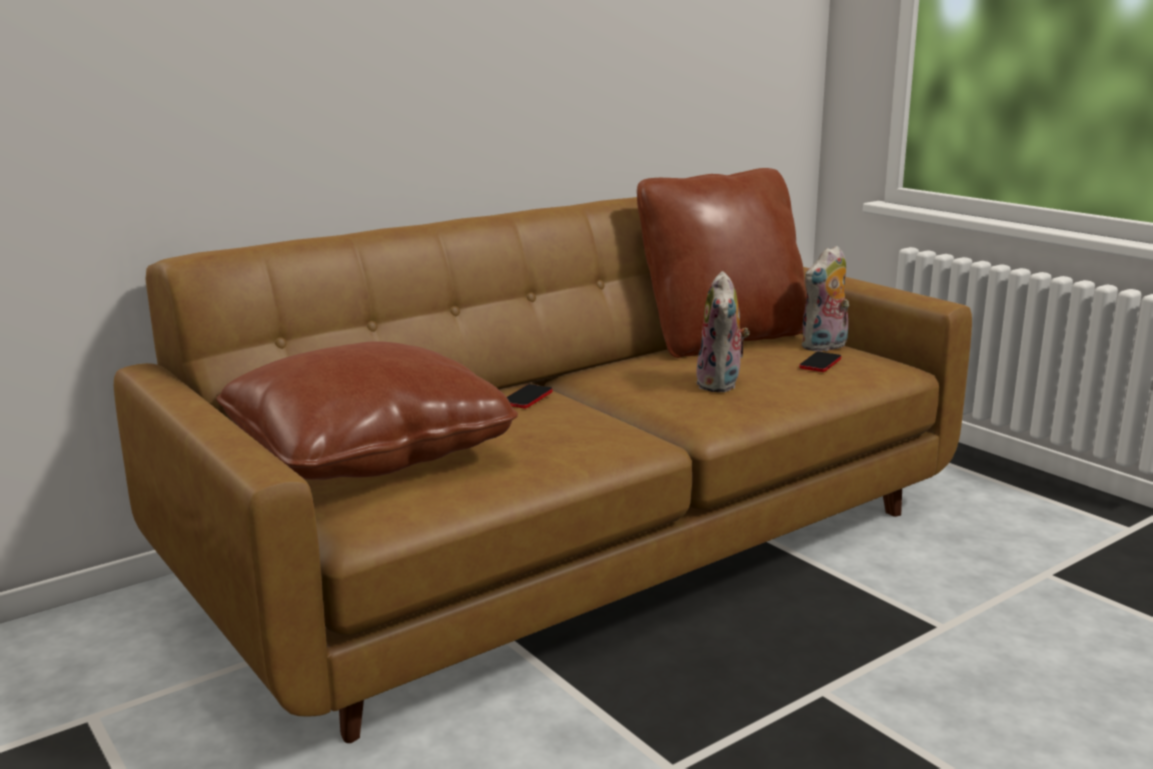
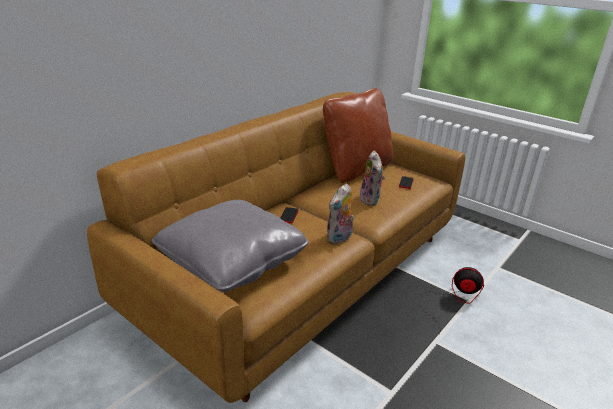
camera: 15 degrees left, 10 degrees up
brown pillow [216,341,518,480] -> grey pillow [151,200,309,292]
plush toy [801,246,849,352] -> plush toy moved to [327,183,354,244]
none -> fan [420,267,484,335]

